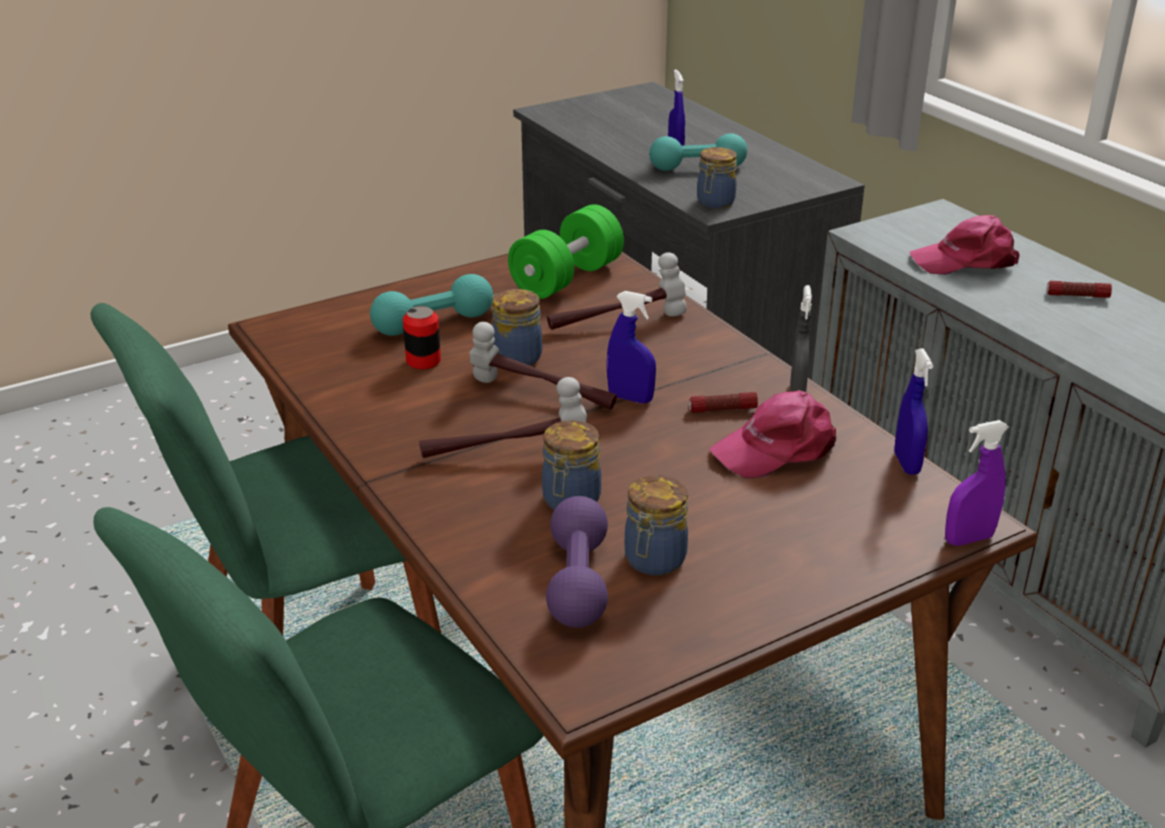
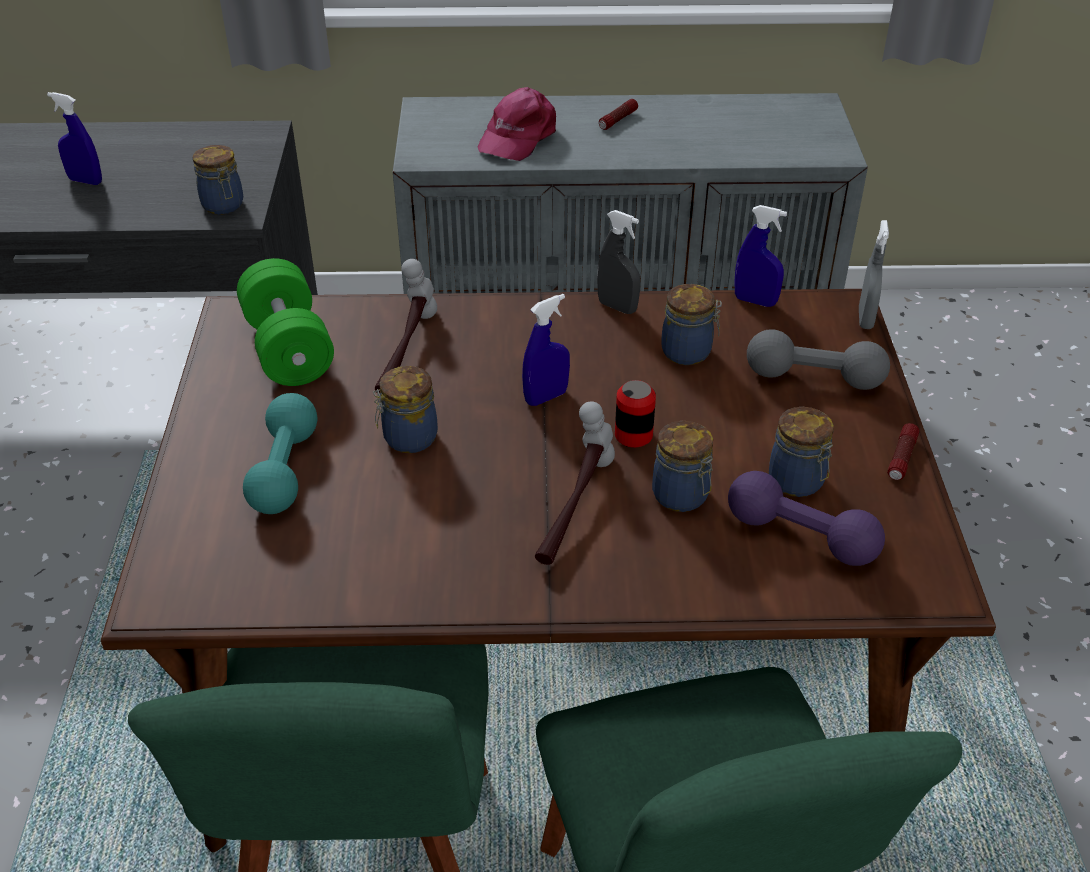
camera: 60 degrees left, 10 degrees up
can [403,306,441,369] -> can moved to [615,380,656,448]
hammer [469,322,617,410] -> none
turquoise dumbbell [649,133,747,171] -> none
flashlight [689,392,758,413] -> flashlight moved to [887,423,919,480]
pink cap [710,390,836,478] -> jar [661,284,722,365]
purple spray bottle [945,420,1009,546] -> grey spray bottle [859,220,889,329]
none -> grey dumbbell [747,329,890,390]

